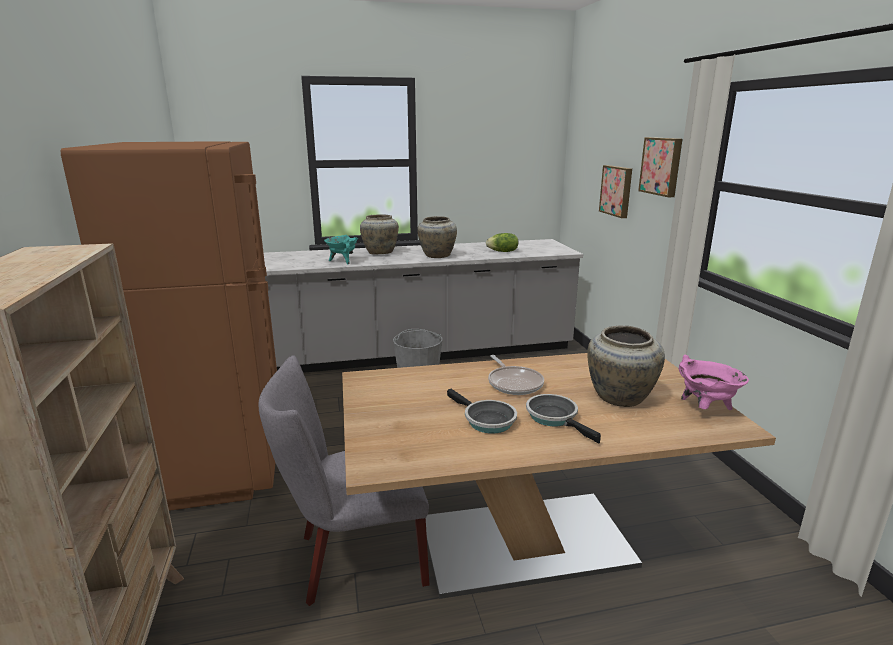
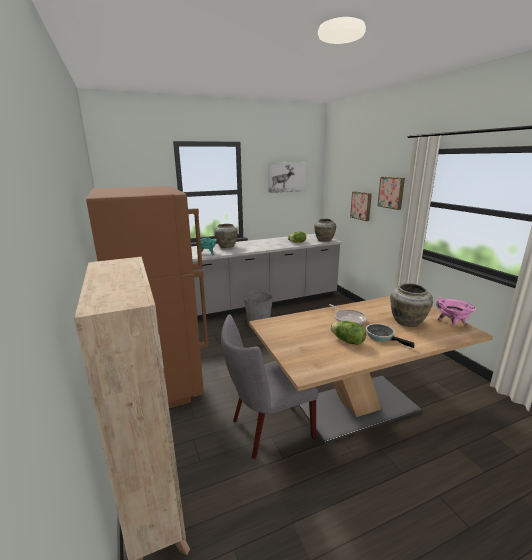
camera: 10 degrees left, 0 degrees up
beige vase [417,216,457,258] -> beige vase moved to [314,219,336,242]
frying pan [447,389,517,434] -> lettuce [330,321,366,345]
none -> picture [268,163,307,193]

